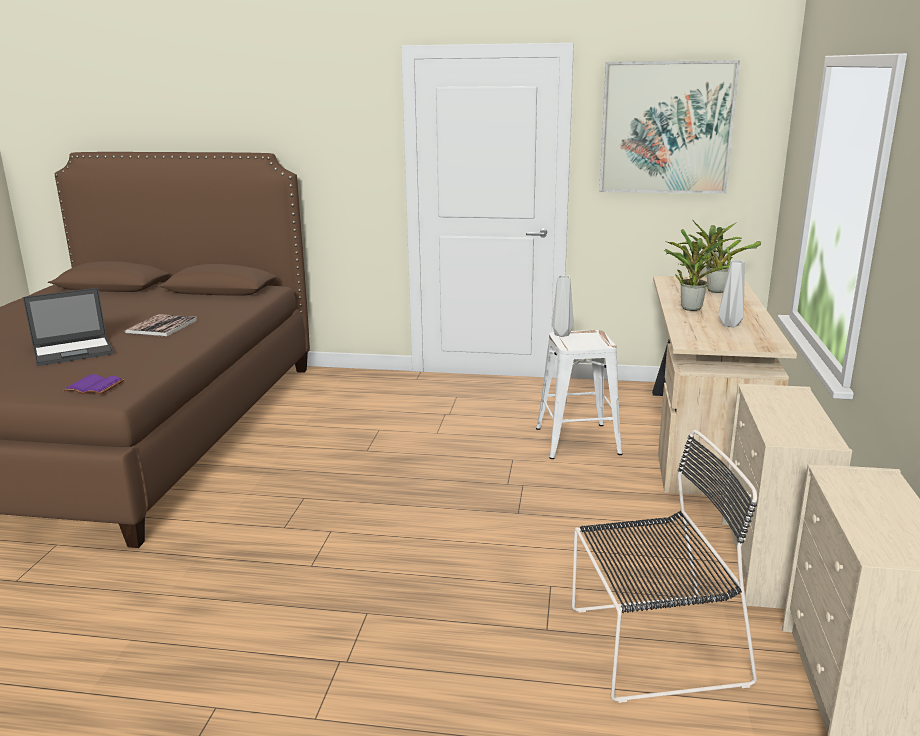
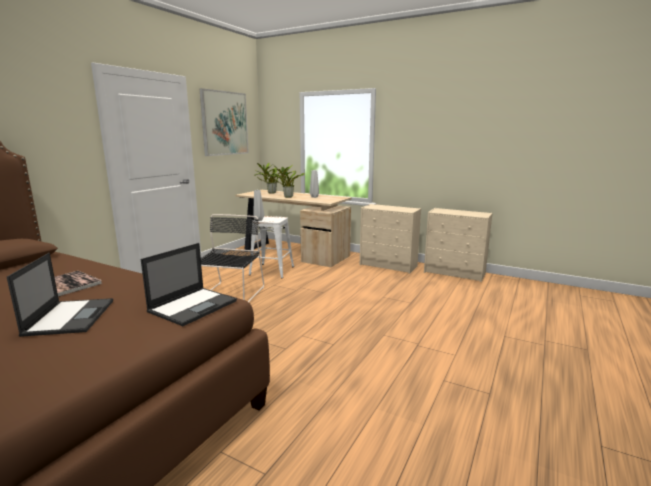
camera: 70 degrees left, 5 degrees down
purple book [64,374,124,394] -> laptop [141,243,237,326]
black chair [572,430,757,703] -> black chair moved to [201,214,264,302]

